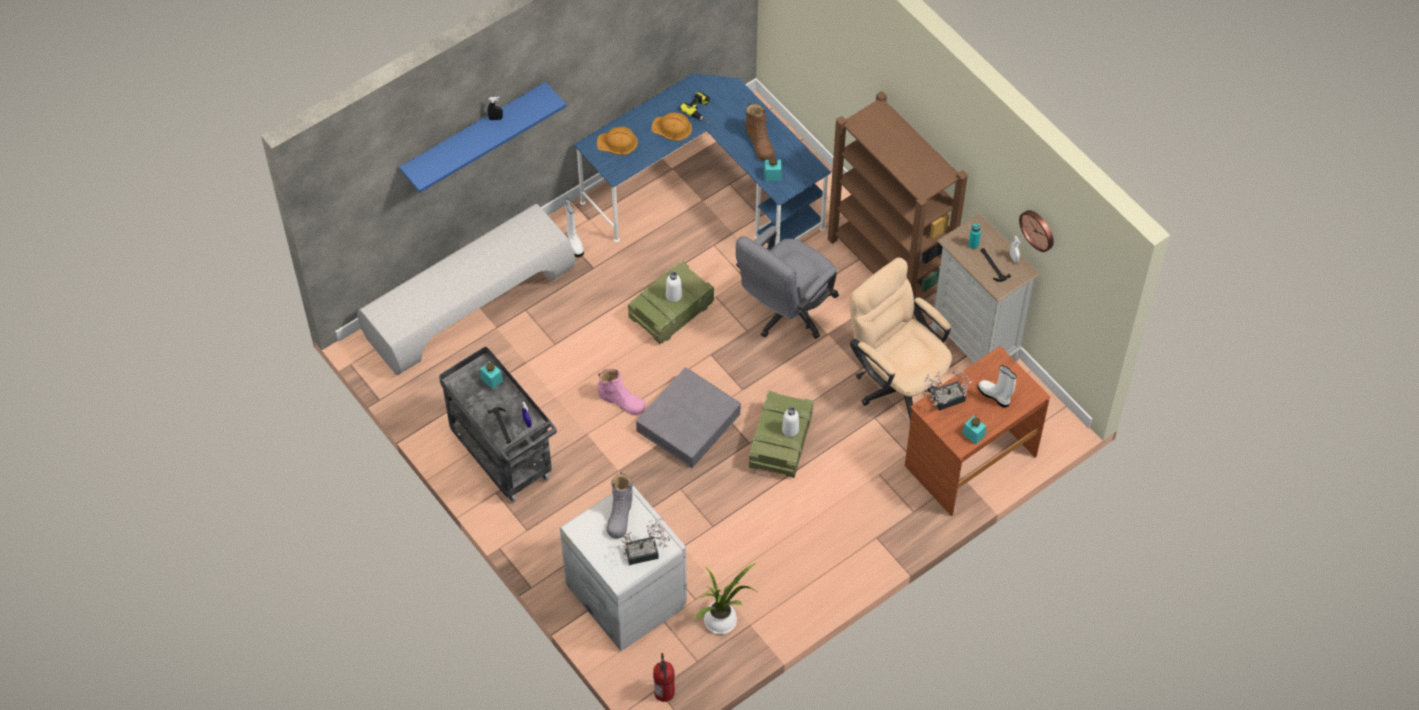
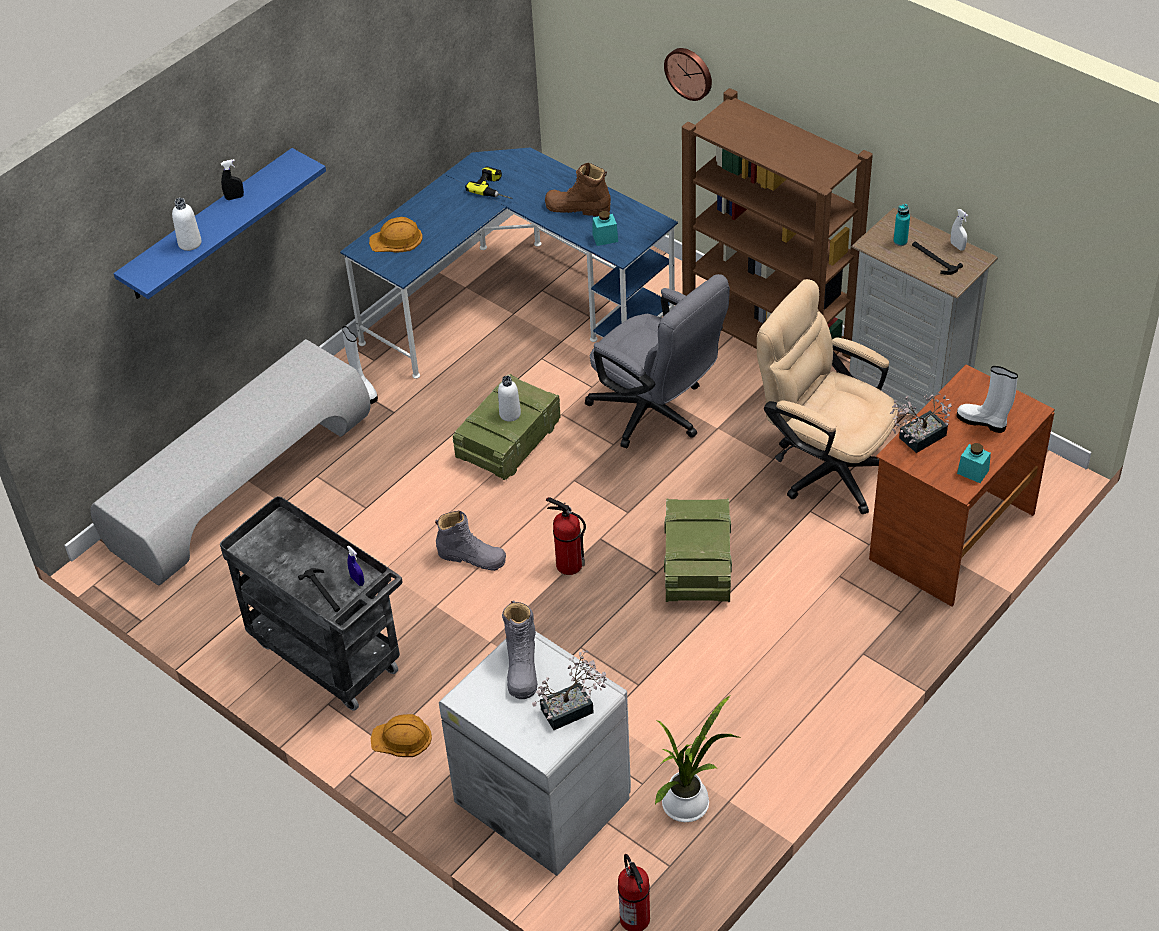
camera: 10 degrees left, 10 degrees down
turquoise jar [480,361,503,389] -> none
pink boot [597,369,646,415] -> grey boot [435,511,506,571]
grey storage box [636,367,741,468] -> fire extinguisher [546,497,586,575]
orange hard hat [651,112,692,141] -> orange hard hat moved to [371,714,432,757]
grey office chair [736,226,839,339] -> grey office chair turned 75 degrees counterclockwise [585,274,730,448]
brown boot [745,103,775,161] -> brown boot turned 135 degrees clockwise [545,163,611,216]
white bottle [782,407,799,437] -> white bottle moved to [172,198,202,251]
wall clock [1019,210,1054,252] -> wall clock moved to [664,48,712,101]

